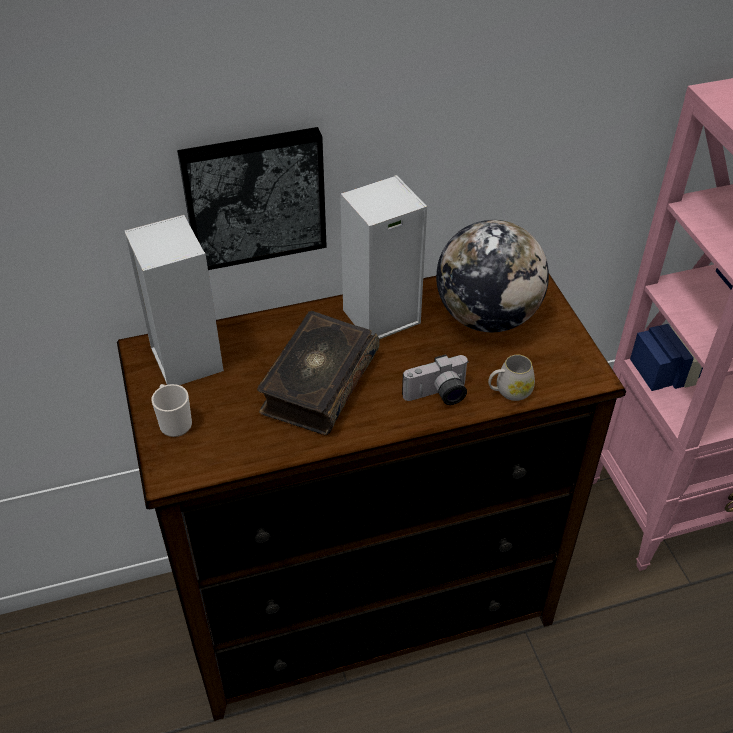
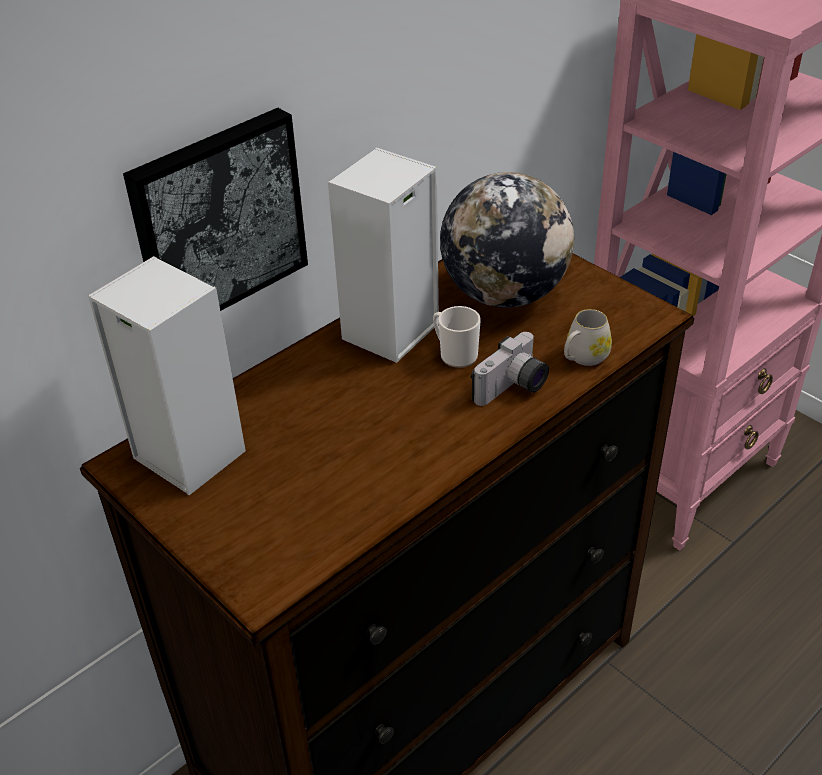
camera: 25 degrees left, 5 degrees down
mug [152,384,192,437] -> mug moved to [433,306,481,368]
book [257,311,380,435] -> none

